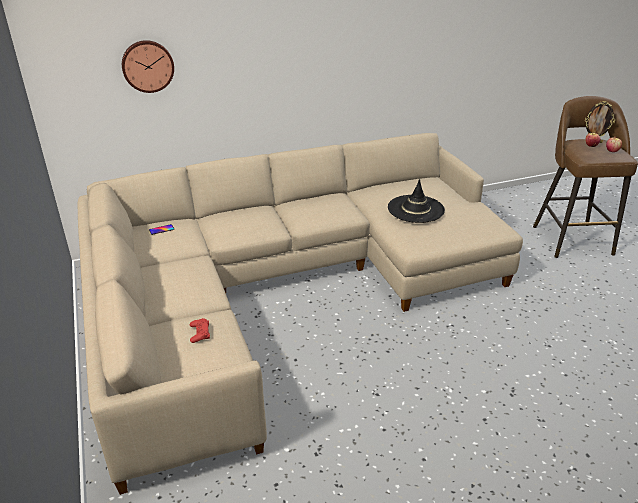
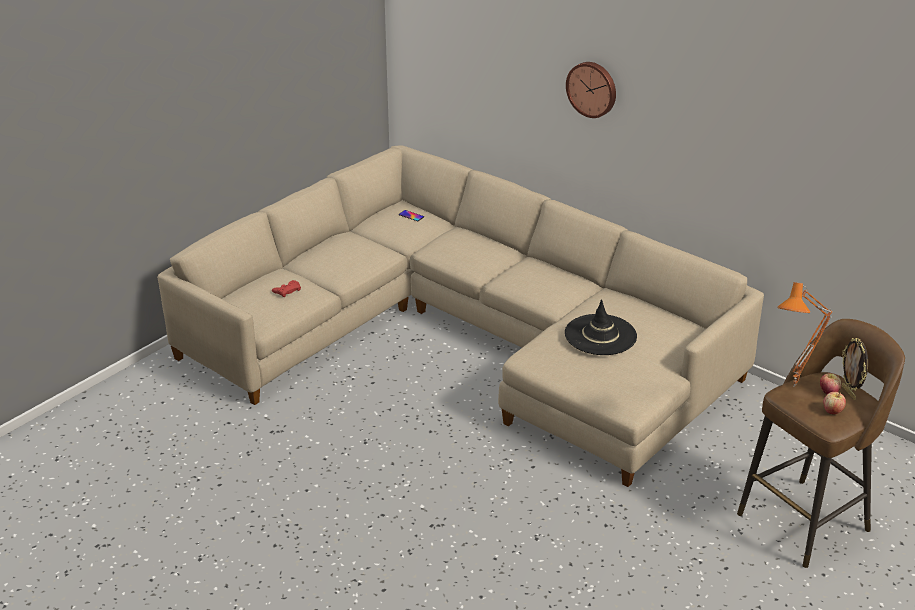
camera: 60 degrees right, 0 degrees up
wall clock [122,40,174,93] -> wall clock moved to [566,62,616,118]
none -> orange table lamp [777,282,833,387]

